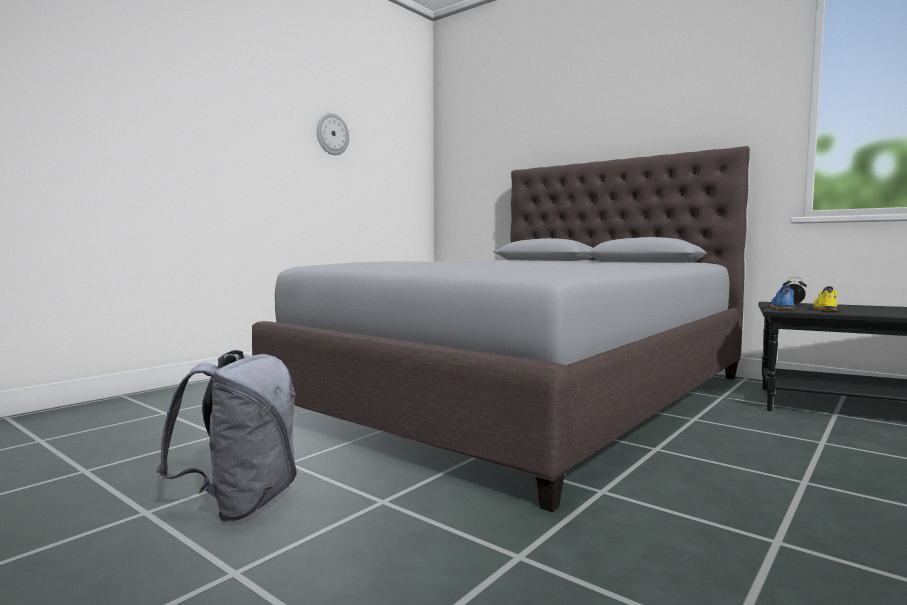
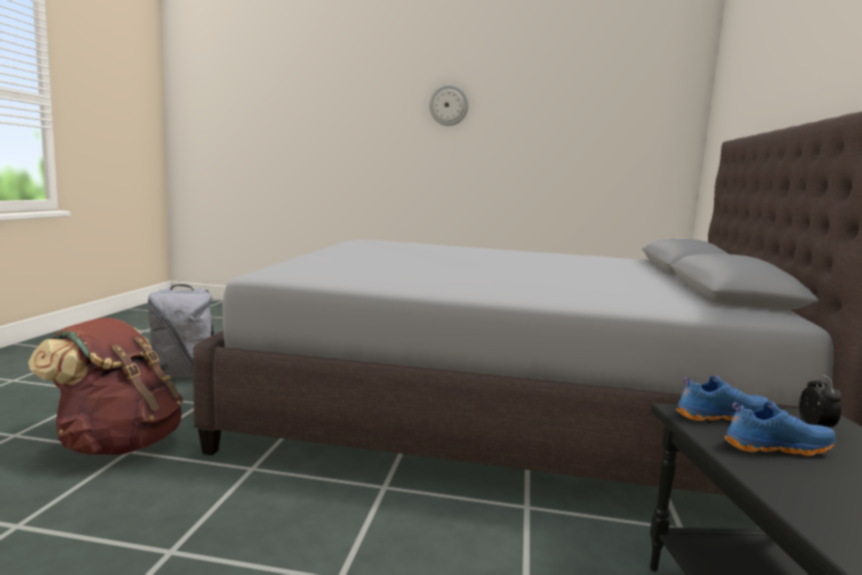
camera: 60 degrees right, 5 degrees up
wall clock [317,113,349,155] -> wall clock moved to [429,85,469,126]
yellow shoe [813,286,838,311] -> blue shoe [724,401,836,456]
none -> brown backpack [28,317,183,455]

